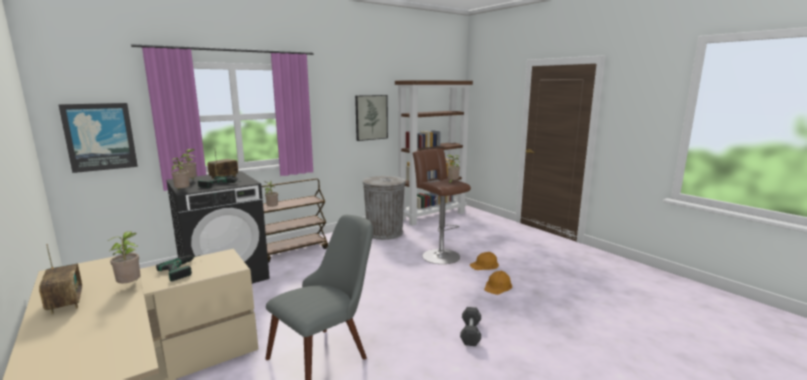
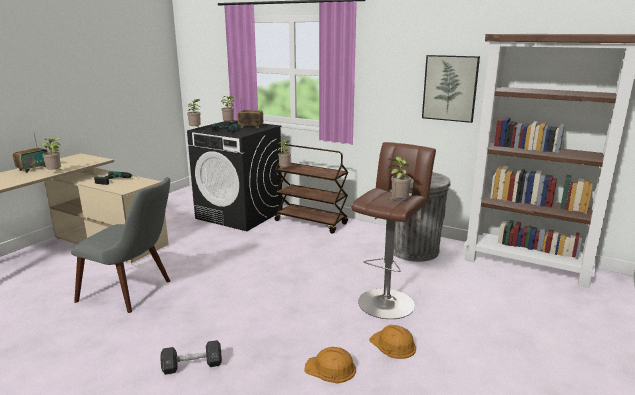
camera: 65 degrees right, 5 degrees up
picture [58,103,138,173] -> none

